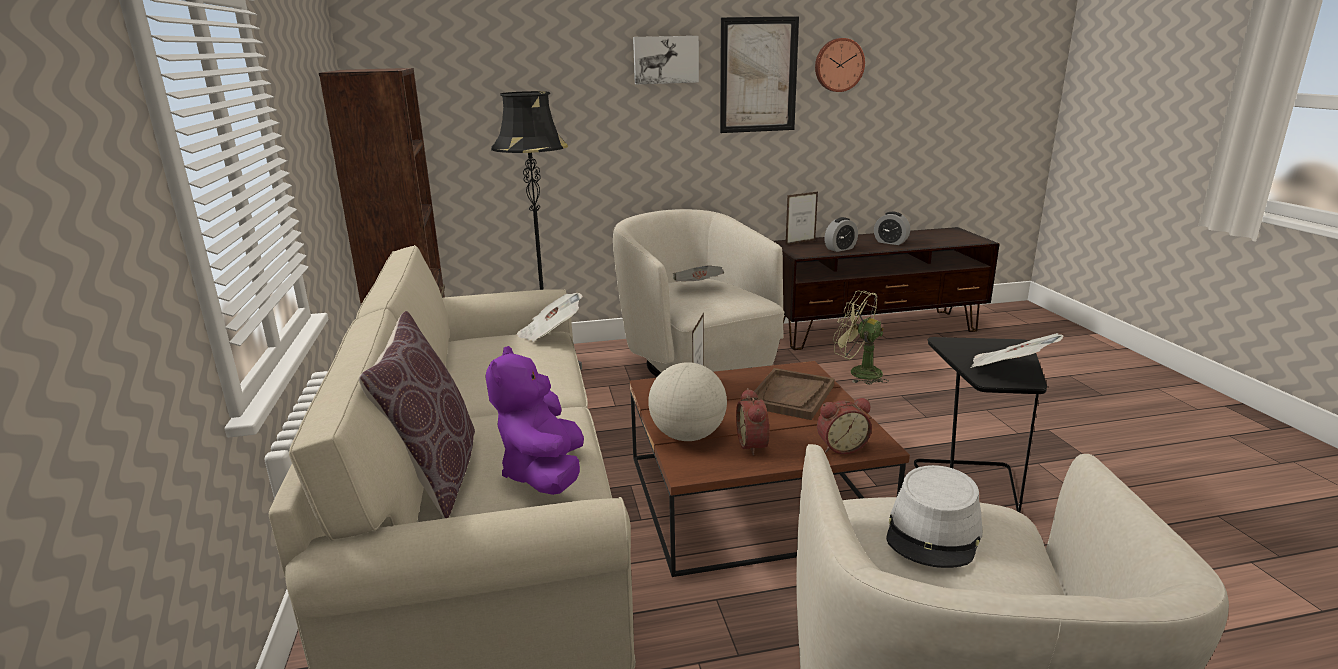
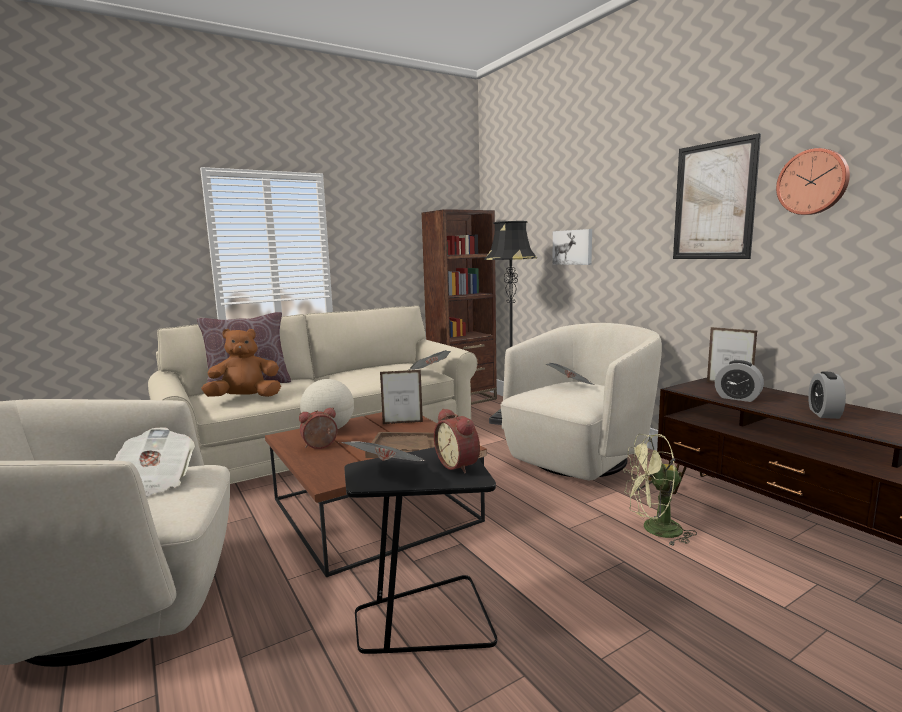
camera: 70 degrees right, 10 degrees down
purple plush toy [485,346,584,495] -> brown plush toy [202,329,281,397]
picture [633,36,699,84] -> picture moved to [552,229,592,265]
alarm clock [817,398,872,454] -> alarm clock moved to [434,408,480,473]
green fan [833,291,889,385] -> green fan turned 105 degrees counterclockwise [623,434,697,546]
grey hat [886,465,983,568] -> newspaper [114,427,195,497]

